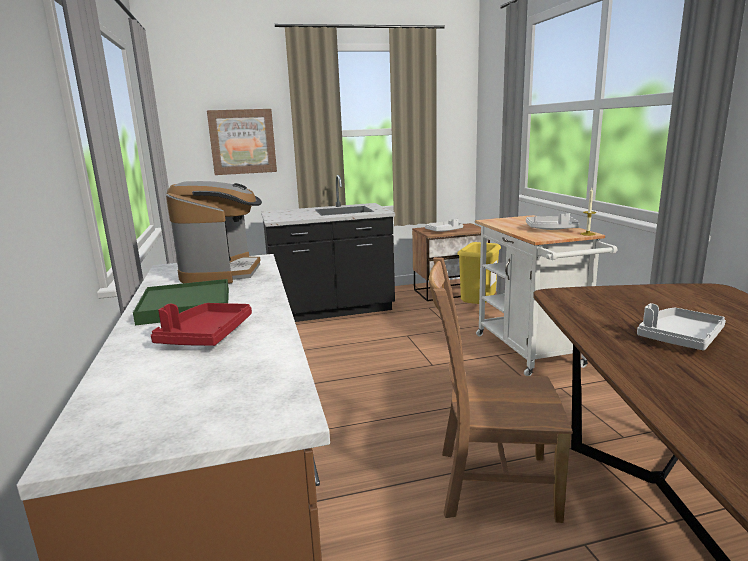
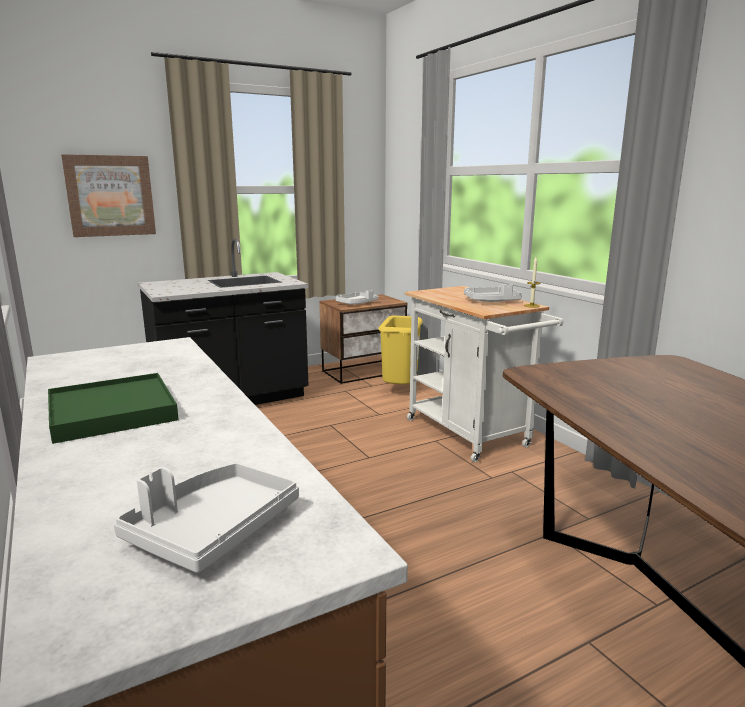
camera: 15 degrees left, 0 degrees up
red tray [151,303,252,346] -> none
coffee machine [166,181,262,283] -> none
brown chair [429,257,573,523] -> none
white tray [637,303,726,350] -> white tray moved to [114,463,299,573]

